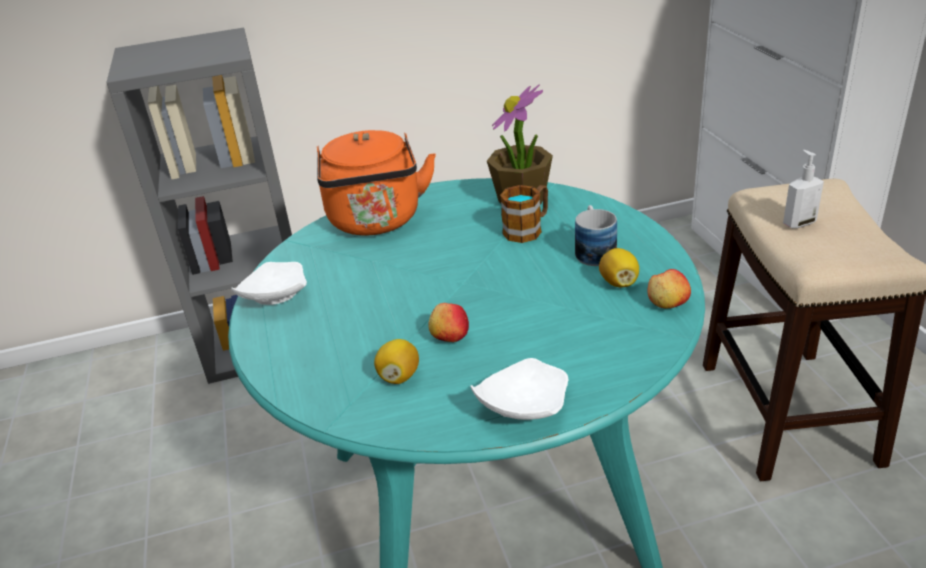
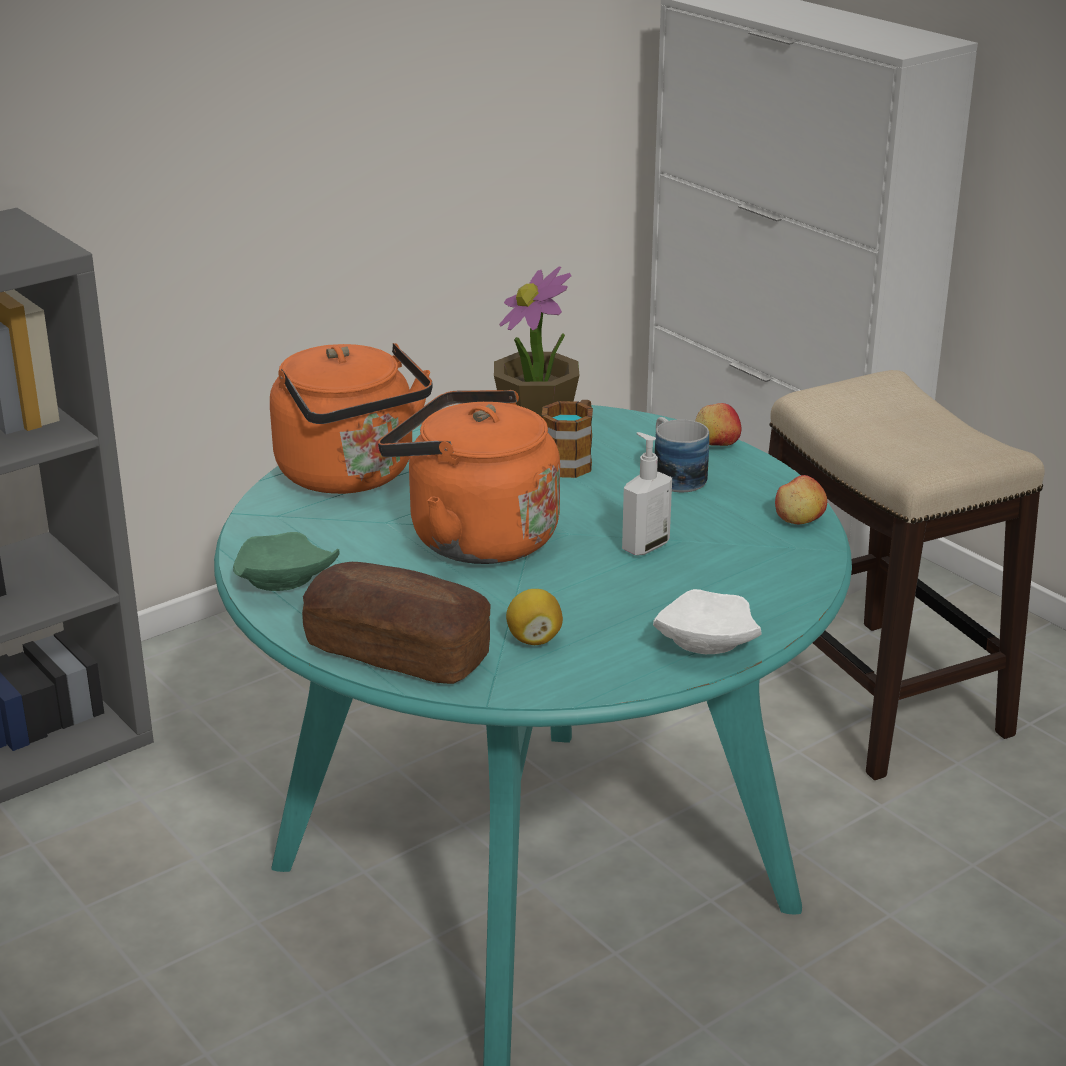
camera: 25 degrees left, 5 degrees down
white plate [231,262,307,305] -> green plate [233,532,340,591]
apple [429,303,469,342] -> apple moved to [695,403,741,446]
lemon [599,248,639,287] -> none
soap dispenser [783,150,824,228] -> soap dispenser moved to [622,432,672,556]
none -> bread [302,562,491,684]
none -> orange kettle [378,390,560,564]

